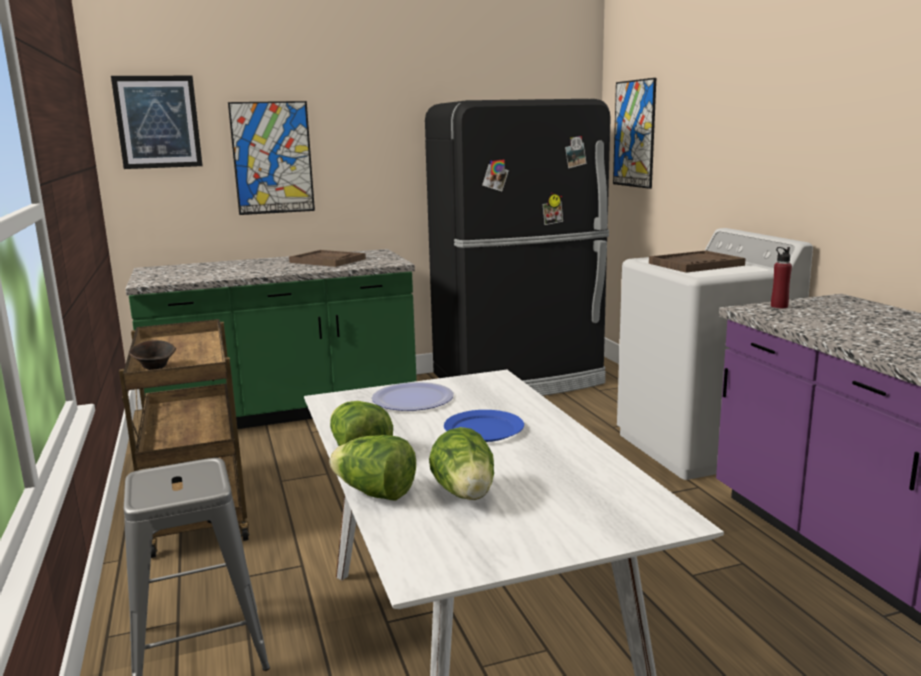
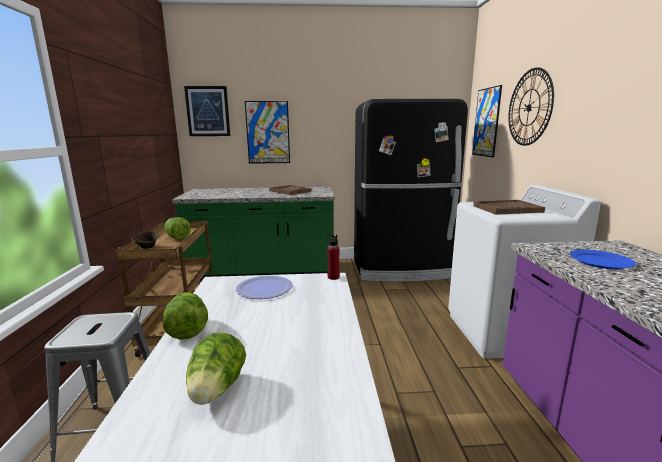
camera: 15 degrees right, 0 degrees up
lettuce [329,435,416,501] -> lettuce moved to [164,217,191,240]
blue plate [444,410,524,442] -> blue plate moved to [570,250,636,269]
red bottle [771,247,792,308] -> red bottle moved to [327,234,340,280]
none -> wall clock [508,68,554,146]

